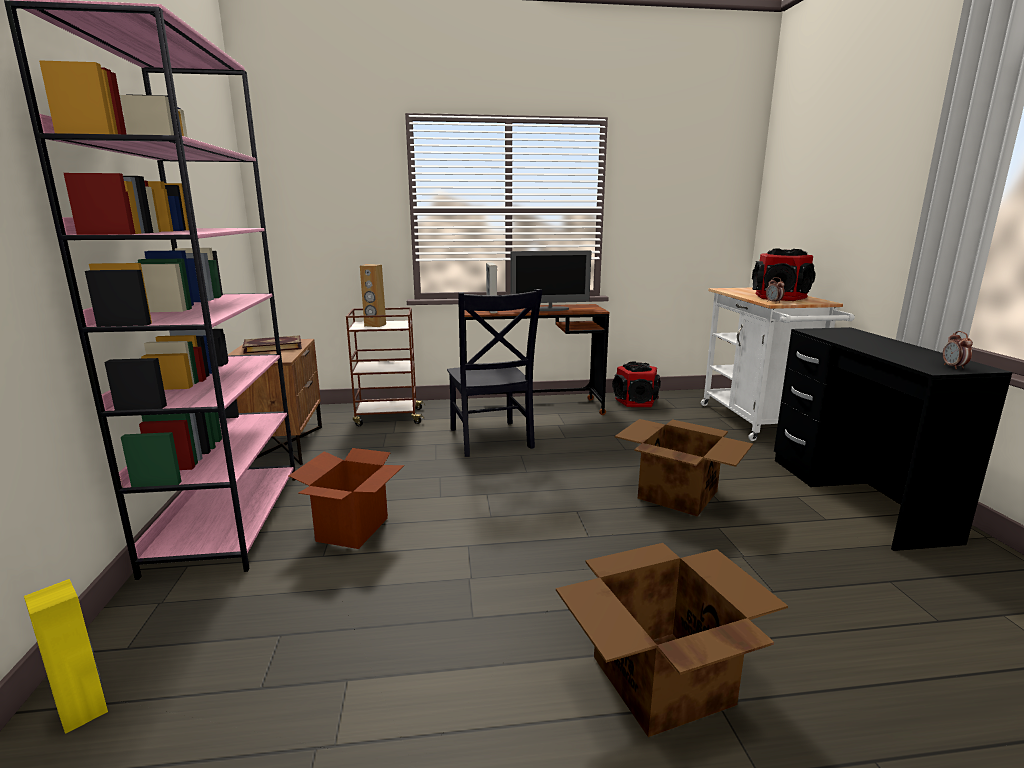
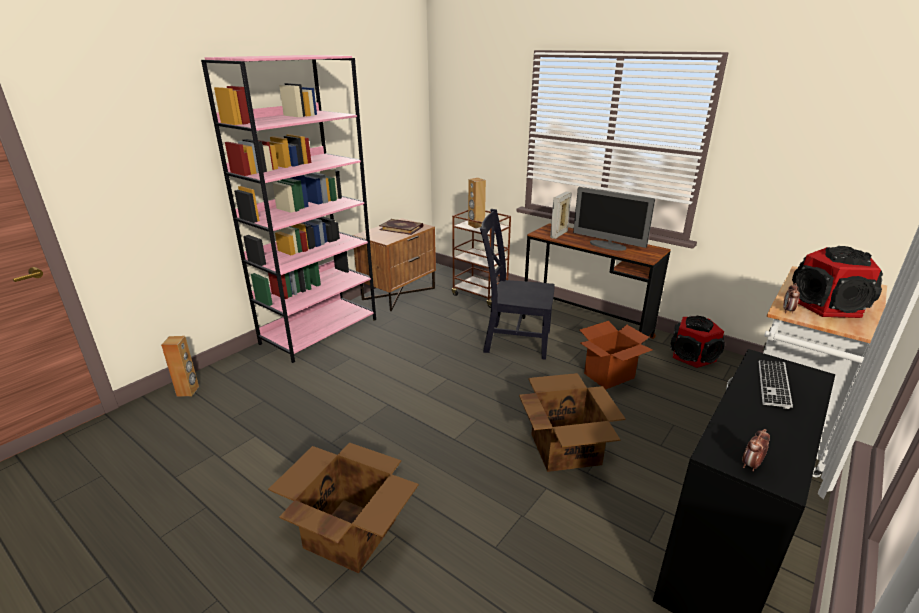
camera: 45 degrees right, 10 degrees up
yellow speaker [24,579,108,734] -> brown speaker [161,336,199,397]
cardboard box [288,448,404,549] -> cardboard box moved to [580,321,653,389]
black chair [447,289,543,457] -> black chair turned 75 degrees clockwise [480,209,555,360]
none -> keyboard [759,361,793,409]

